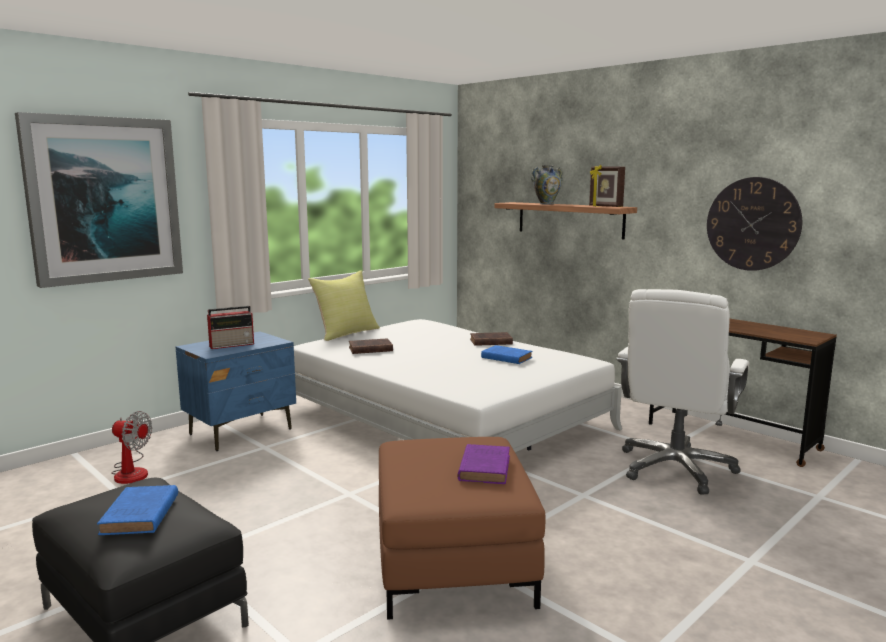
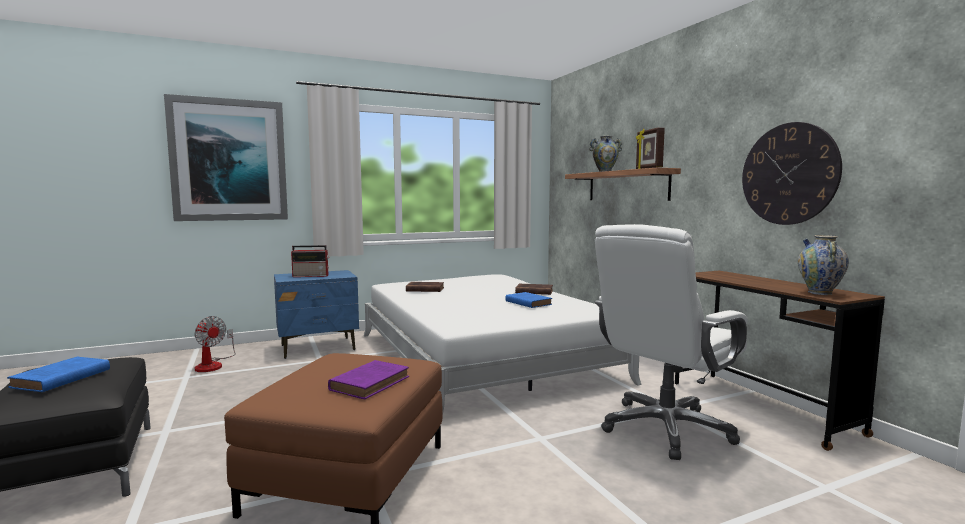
camera: 20 degrees right, 5 degrees down
yellow pillow [308,270,380,341] -> none
none -> vase [798,235,849,295]

